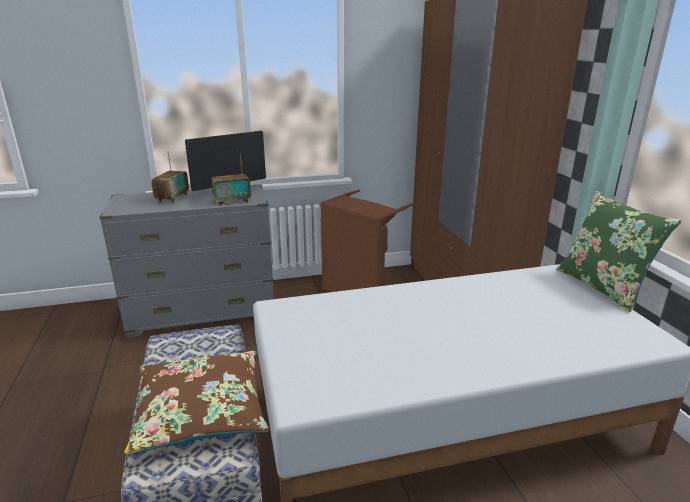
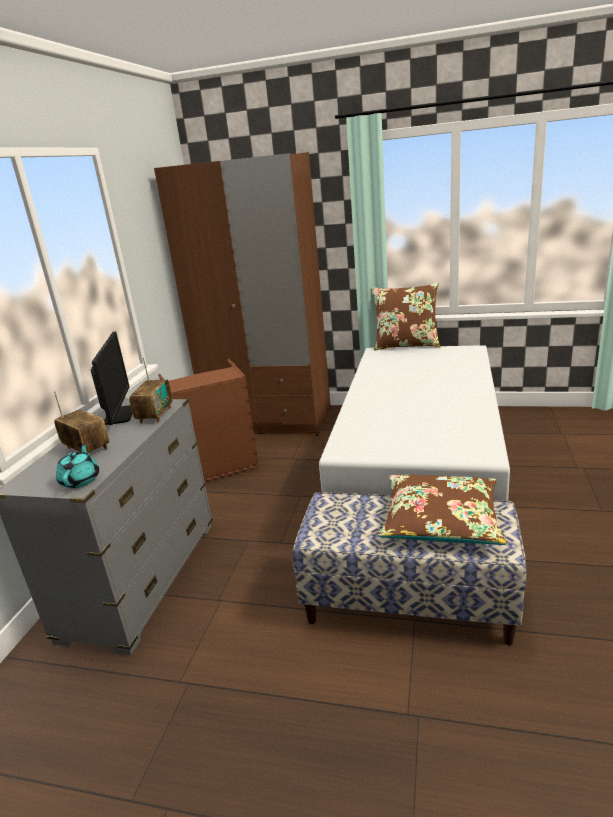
camera: 60 degrees left, 0 degrees up
green pillow [556,191,682,312] -> brown pillow [372,283,440,351]
none -> turquoise teapot [56,443,99,488]

